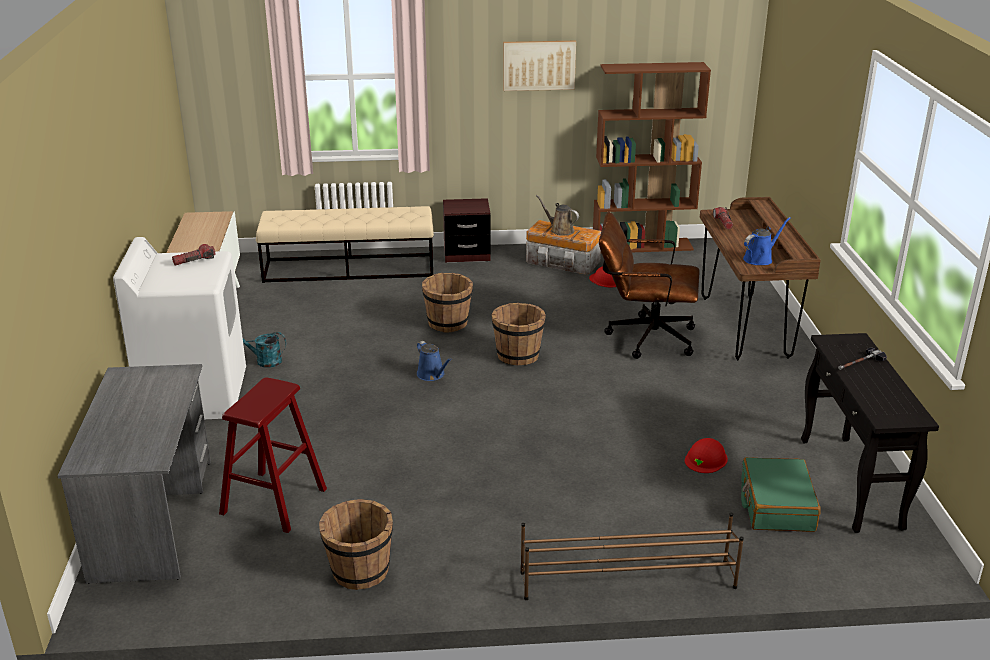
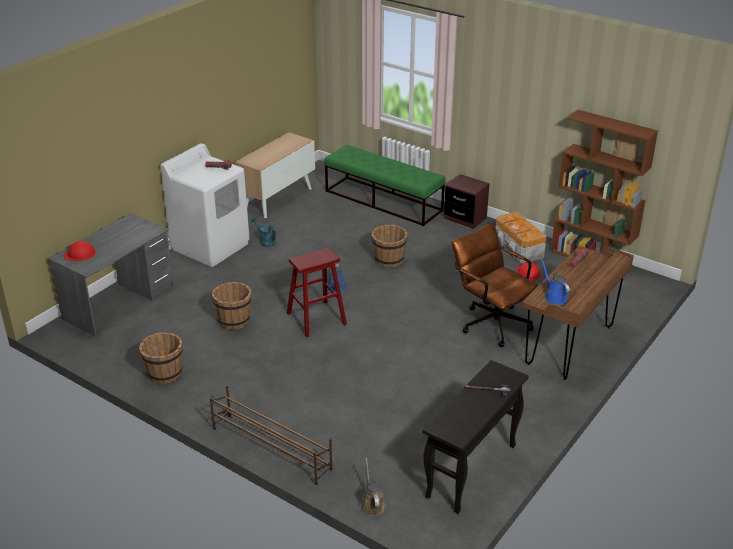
camera: 40 degrees right, 5 degrees up
red stool [219,378,327,533] -> red stool moved to [287,248,347,338]
beige bench [256,206,434,283] -> green bench [324,145,445,226]
brown bucket [491,303,546,365] -> brown bucket moved to [212,282,252,330]
picture [503,41,576,91] -> none
brown watering can [536,195,579,236] -> brown watering can moved to [360,458,386,516]
red hard hat [685,438,728,473] -> red hard hat moved to [64,241,96,261]
green suitcase [741,457,821,532] -> none
blue watering can [743,217,791,265] -> blue watering can turned 120 degrees counterclockwise [541,259,570,305]

